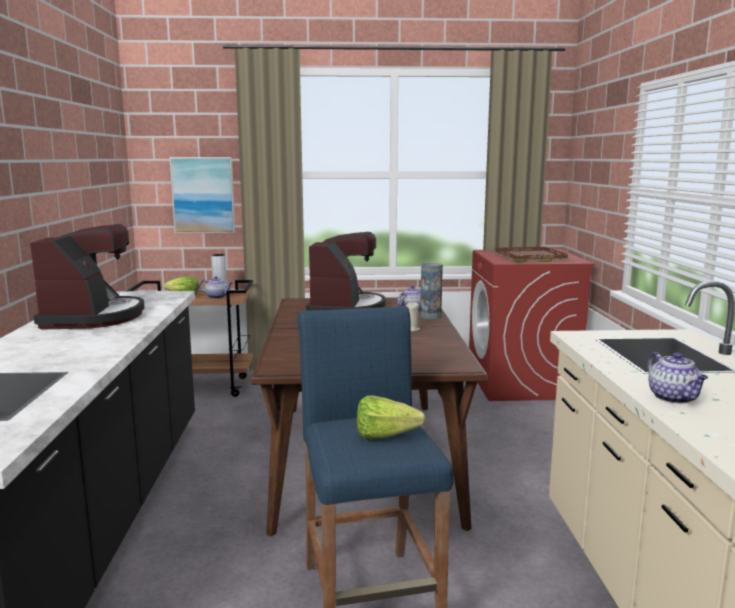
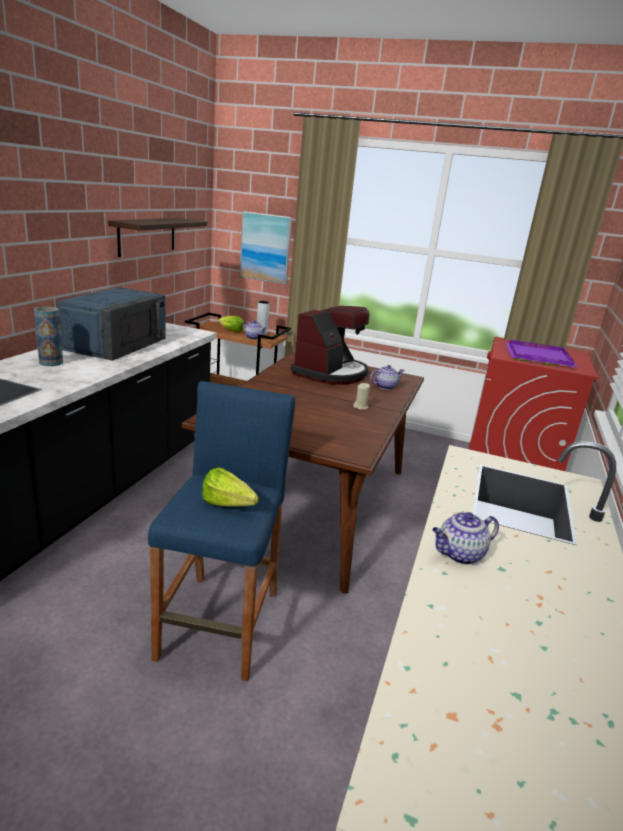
camera: 20 degrees right, 10 degrees up
coffee machine [30,224,144,330] -> blue microwave [57,287,166,361]
vase [420,263,443,319] -> vase moved to [34,306,63,366]
brown tray [491,247,572,263] -> purple tray [505,340,577,367]
teapot [647,352,708,404] -> teapot turned 60 degrees clockwise [432,512,499,565]
none -> shelf [108,218,207,257]

